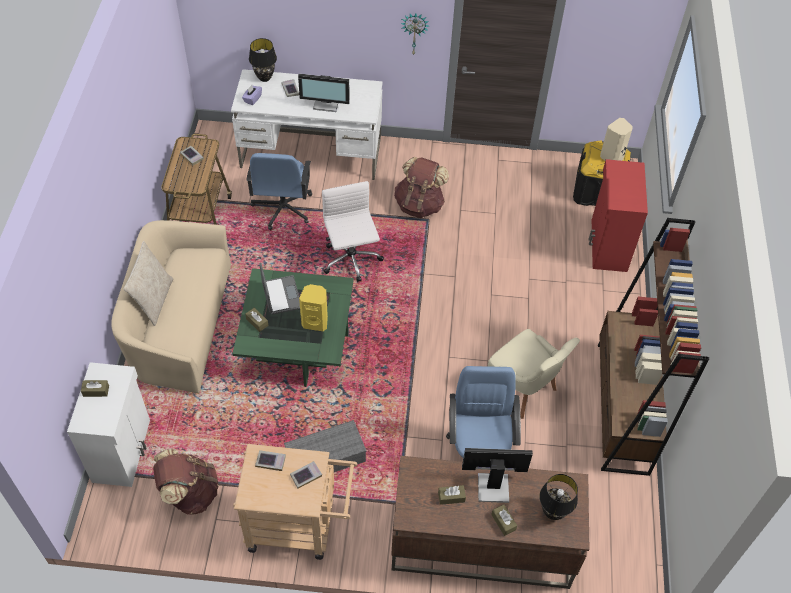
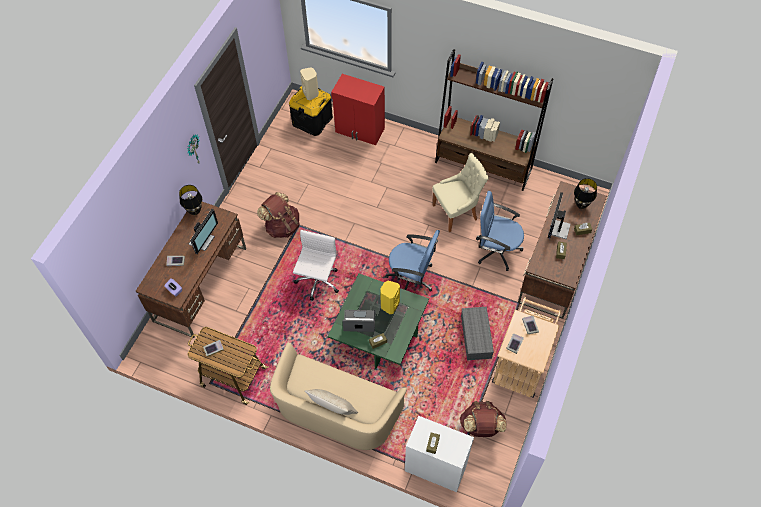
camera: 70 degrees left, 5 degrees up
white desk [231,69,383,180] -> brown desk [136,202,246,338]
blue office chair [246,153,312,230] -> blue office chair moved to [385,230,440,292]
black table lamp [249,38,277,82] -> black table lamp moved to [179,185,202,215]
white office chair [322,181,384,282] -> white office chair turned 105 degrees clockwise [293,230,339,301]

